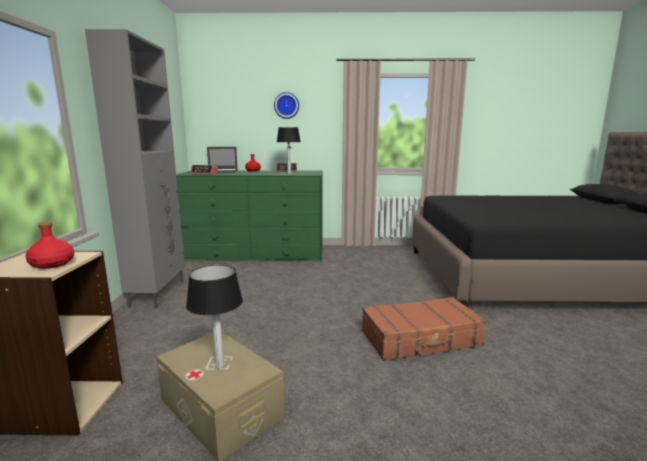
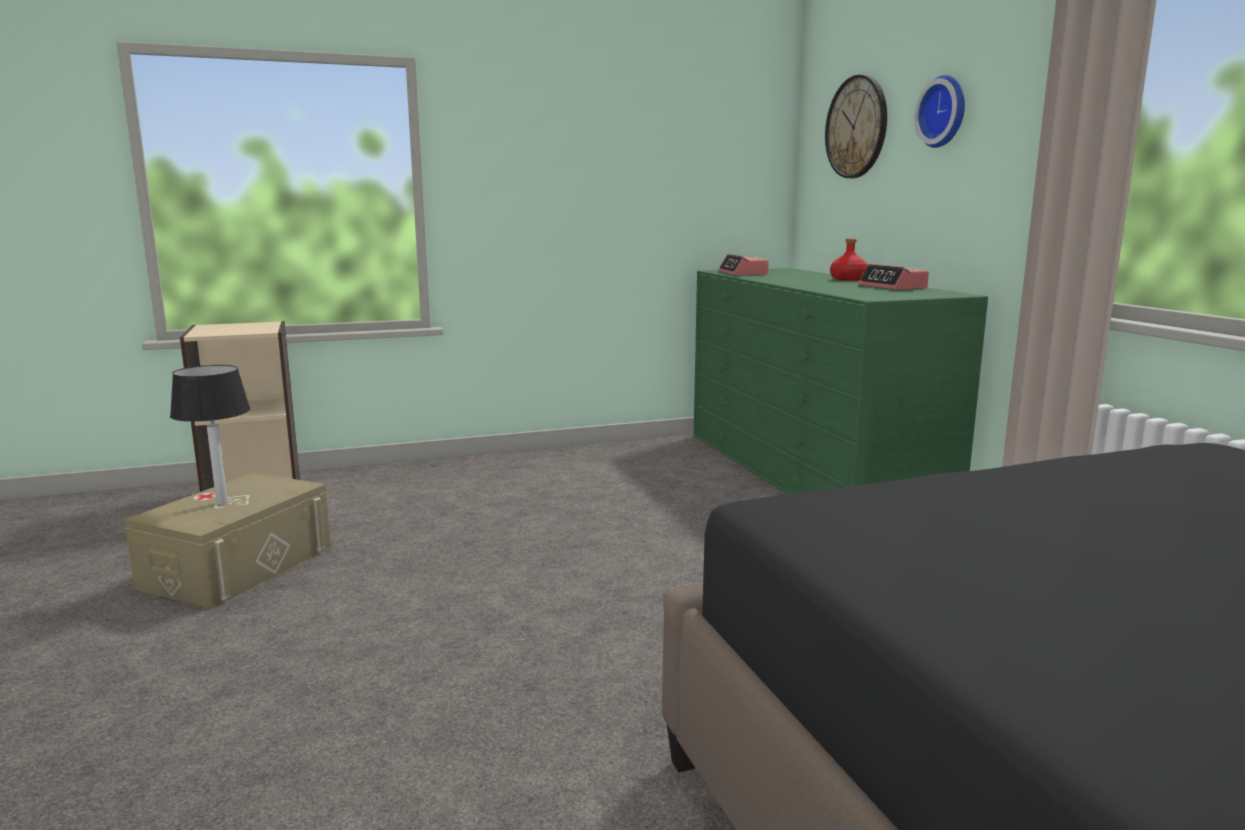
camera: 70 degrees right, 0 degrees up
red bottle [25,222,74,269] -> none
grey cabinet [85,29,185,308] -> none
laptop [207,147,238,173] -> none
table lamp [277,127,301,174] -> none
brown suitcase [362,296,486,361] -> none
none -> wall clock [825,75,887,178]

